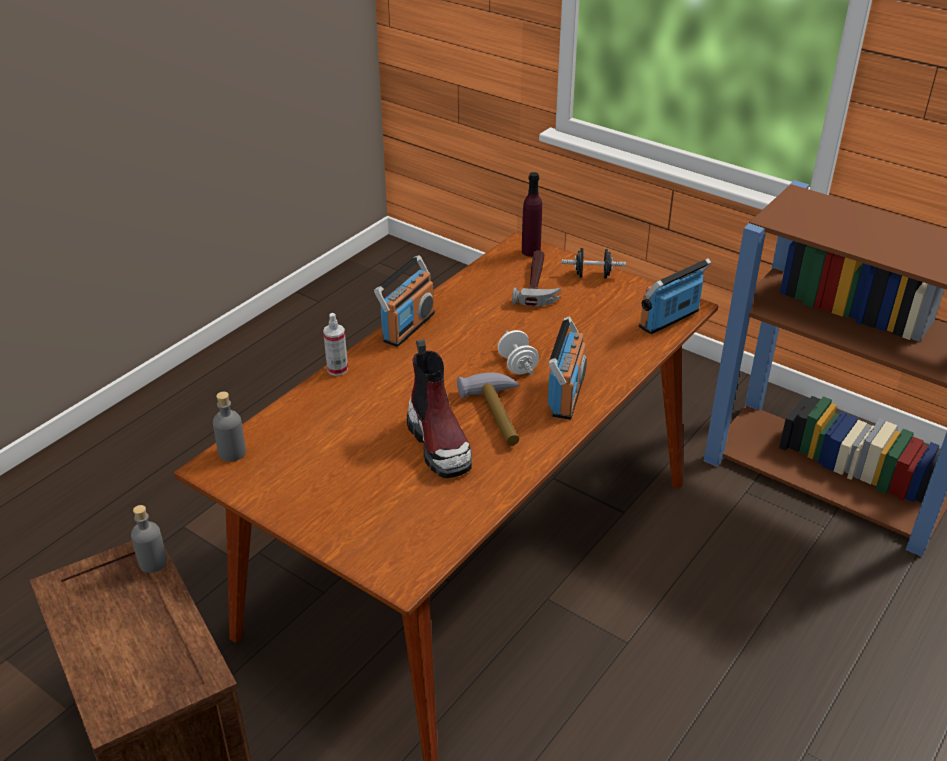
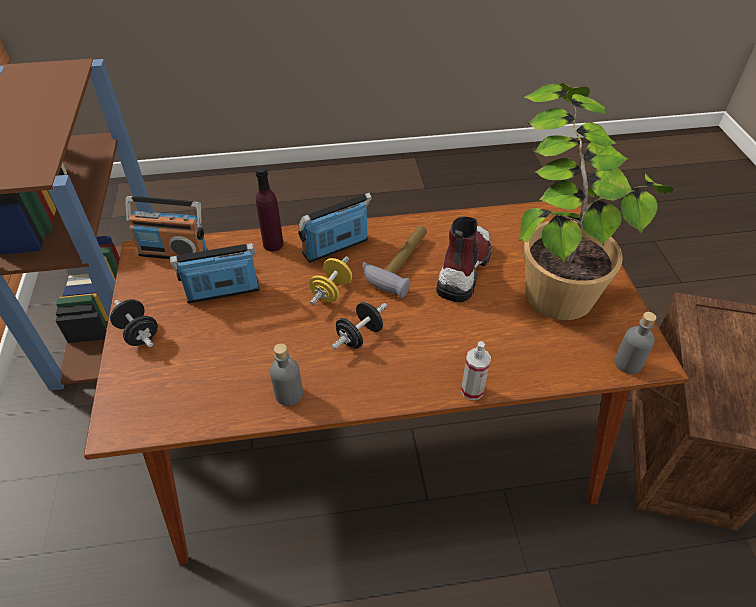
camera: 135 degrees left, 10 degrees up
grey bottle [131,505,167,573] -> grey bottle moved to [270,344,303,406]
radio [374,255,435,347] -> radio moved to [170,243,260,304]
white dumbbell [498,330,539,375] -> yellow dumbbell [309,256,352,305]
hammer [512,251,561,306] -> none
purple bottle [522,172,542,257] -> purple bottle moved to [256,166,283,251]
none -> black dumbbell [331,302,387,349]
none -> potted plant [519,83,674,320]

